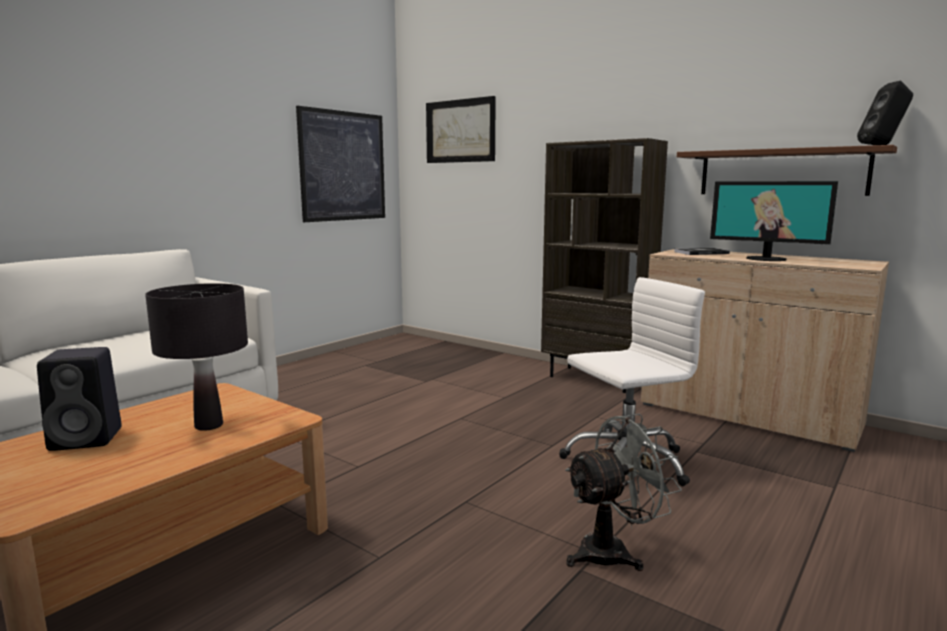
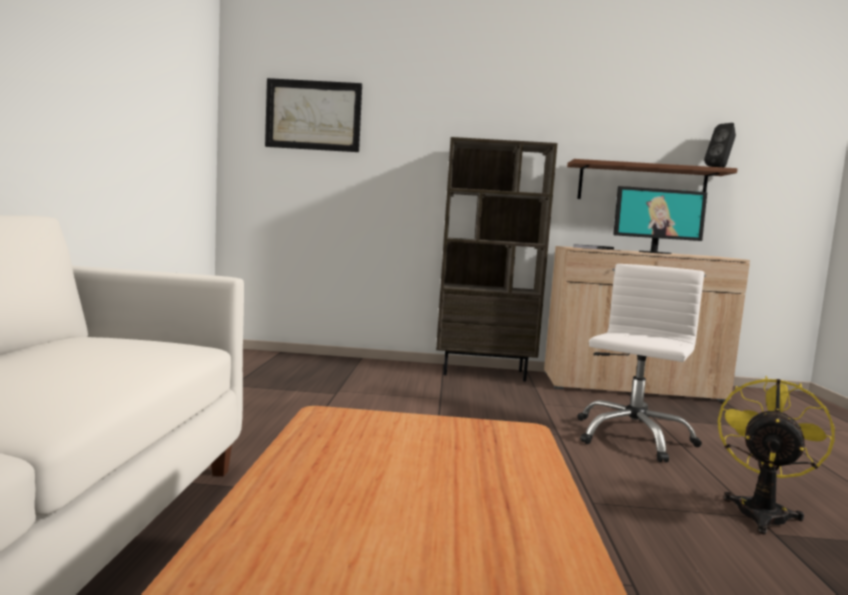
camera: 35 degrees left, 5 degrees down
black speaker [37,347,121,451] -> none
black table lamp [145,283,248,431] -> none
picture [296,106,385,222] -> none
grey fan [565,414,682,571] -> yellow fan [718,376,835,535]

